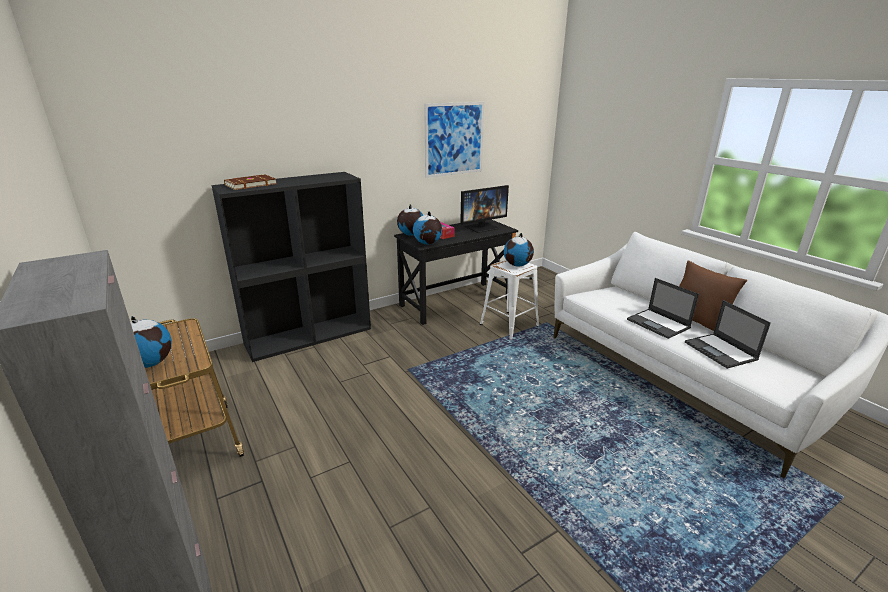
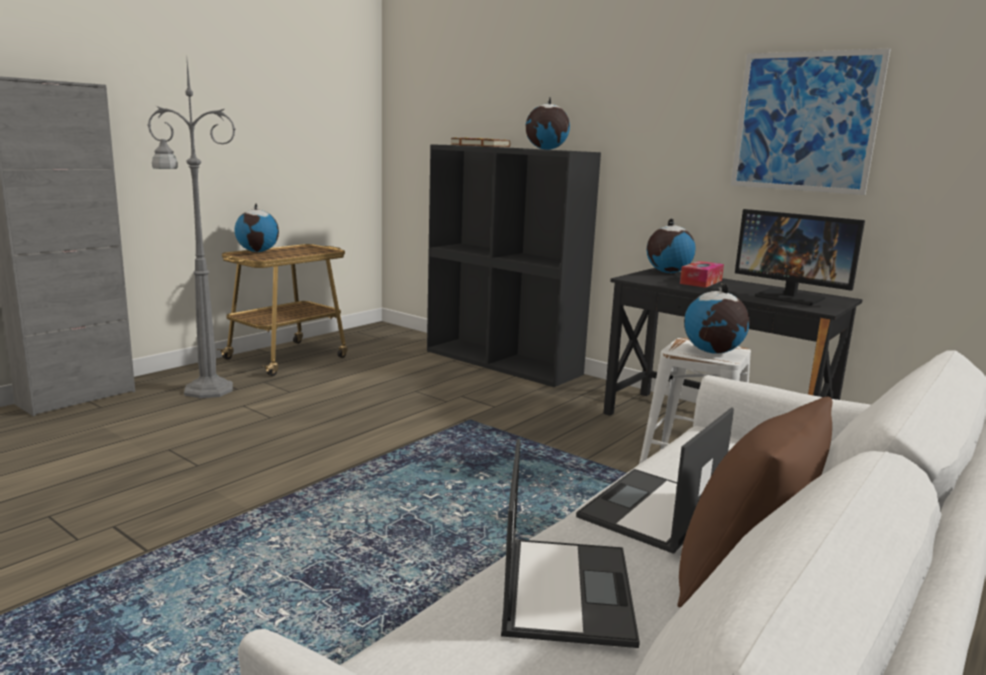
camera: 70 degrees right, 10 degrees down
globe [413,212,442,245] -> globe moved to [526,97,570,150]
laptop [685,300,771,369] -> laptop turned 135 degrees clockwise [501,439,640,648]
none -> grey floor lamp [147,61,235,398]

